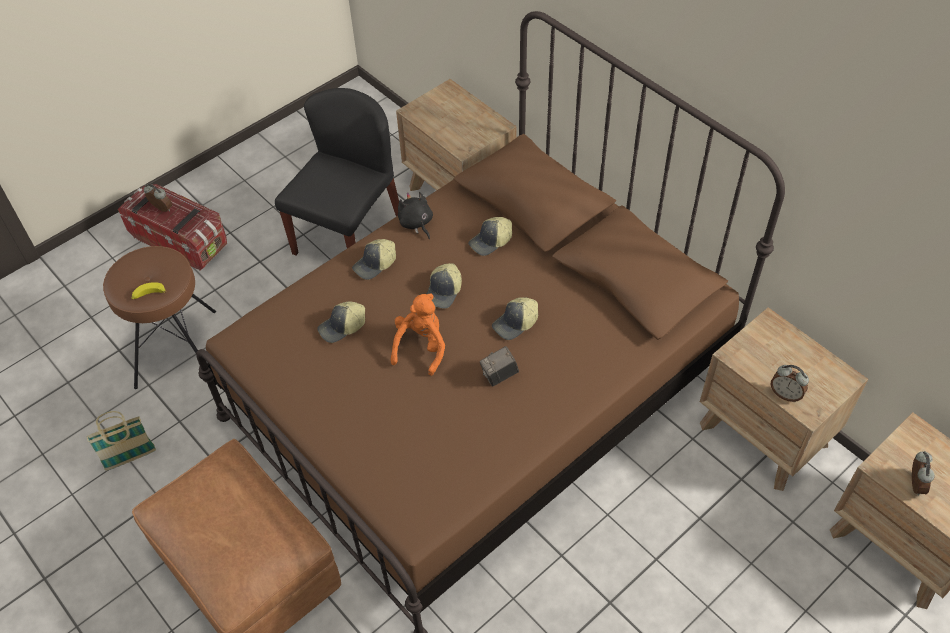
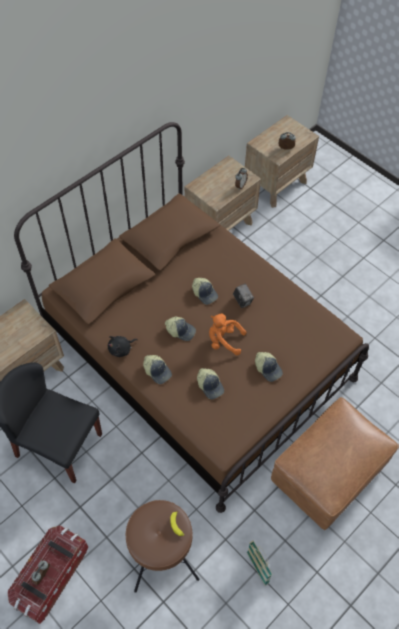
camera: 95 degrees left, 5 degrees up
cap [468,217,512,256] -> cap moved to [255,352,283,382]

